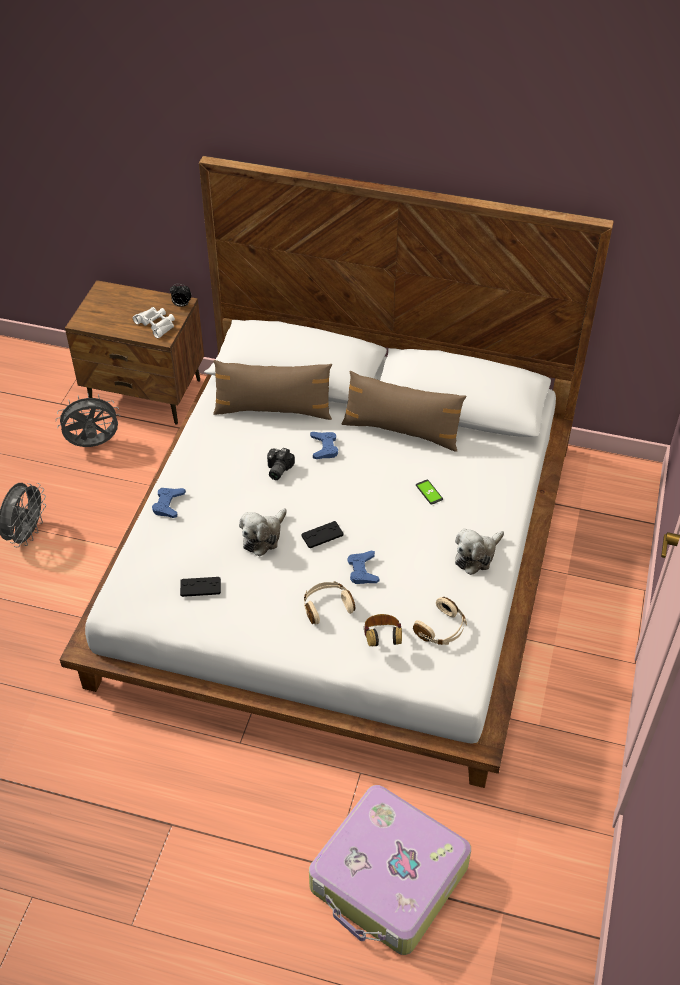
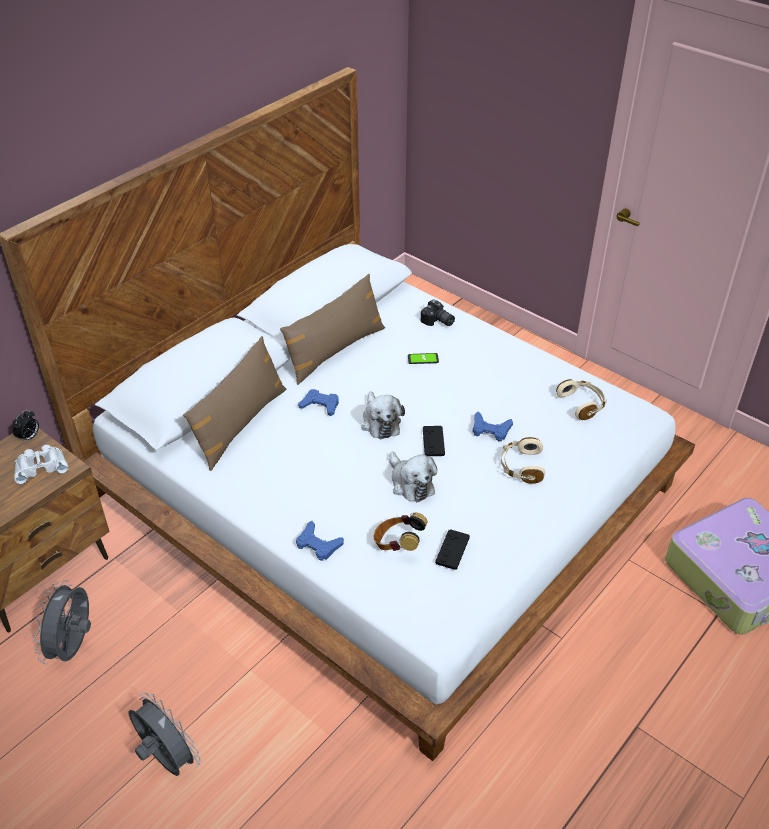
camera: 65 degrees left, 5 degrees down
camera [267,448,295,480] -> camera moved to [421,299,455,326]
headphones [364,614,402,646] -> headphones moved to [374,512,428,551]
plush toy [455,529,504,575] -> plush toy moved to [361,391,405,439]

